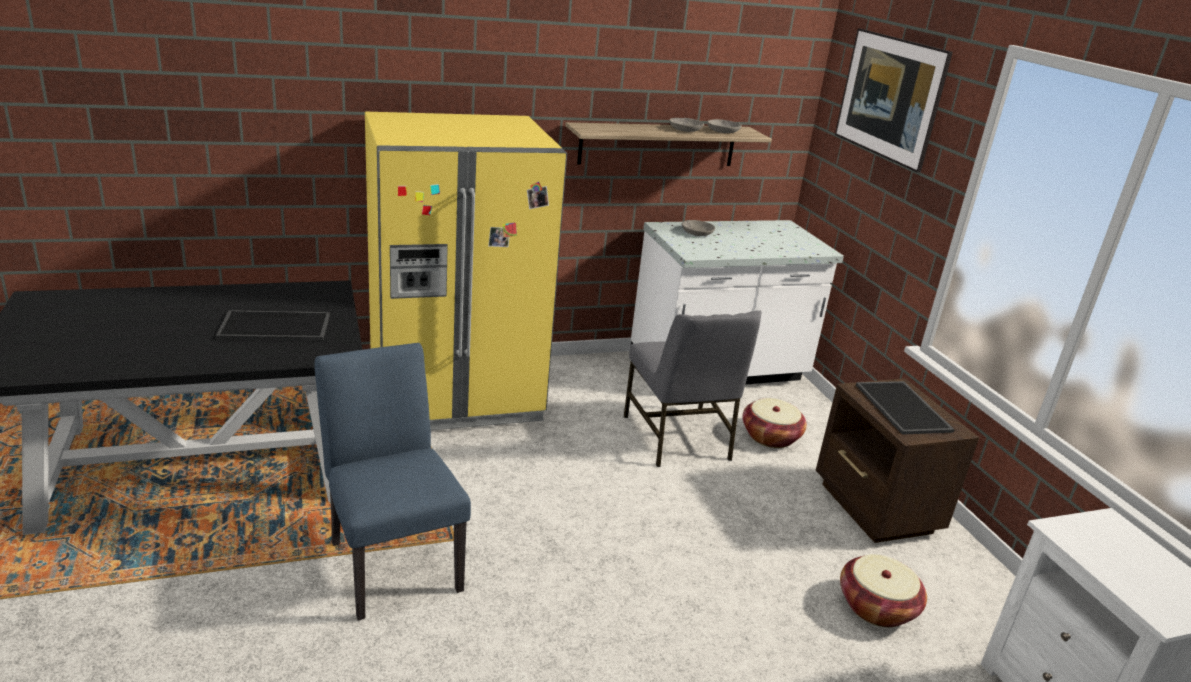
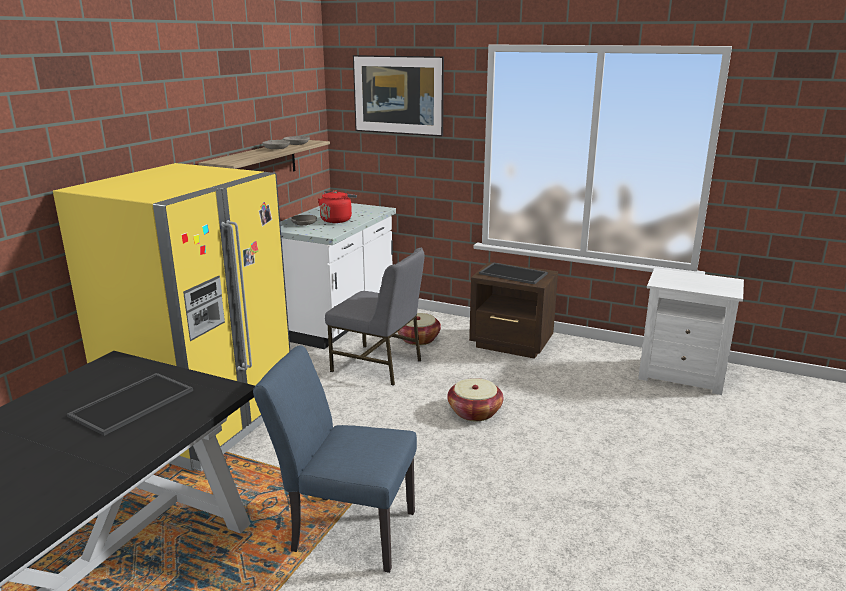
camera: 45 degrees left, 5 degrees down
basket [840,554,927,627] -> basket moved to [447,378,503,421]
none -> red kettle [318,191,357,223]

